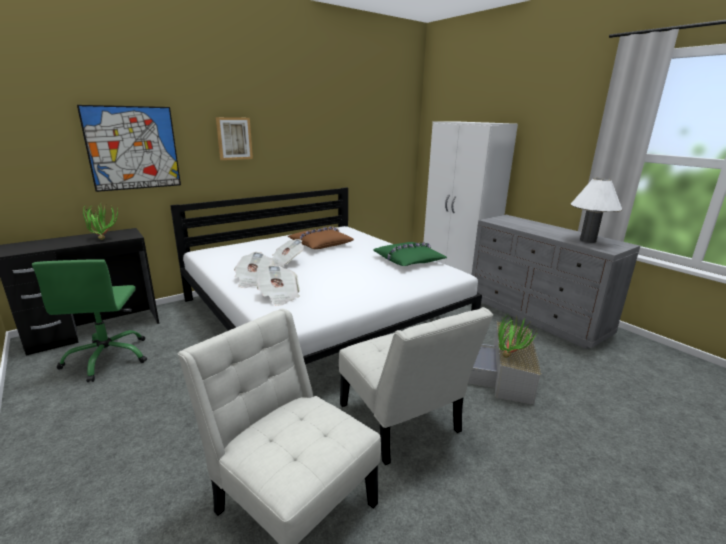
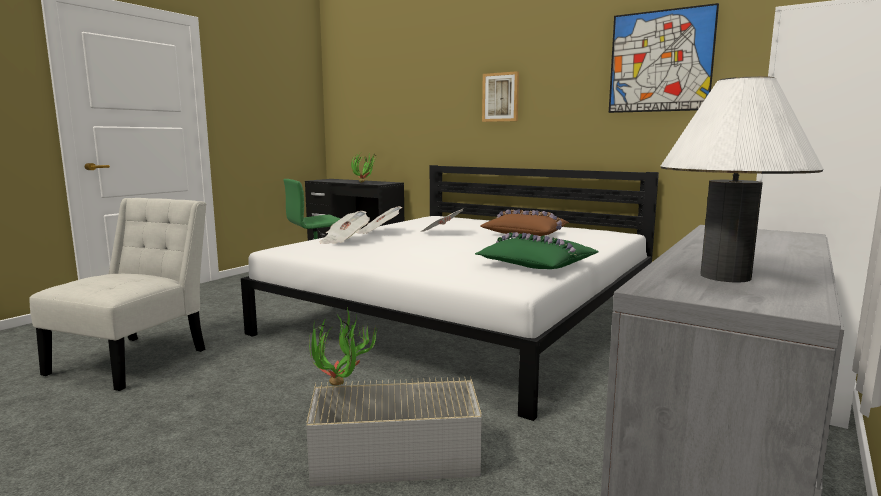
camera: 70 degrees right, 10 degrees down
picture [77,105,181,192] -> picture moved to [609,3,719,113]
white chair [339,307,493,465] -> none

